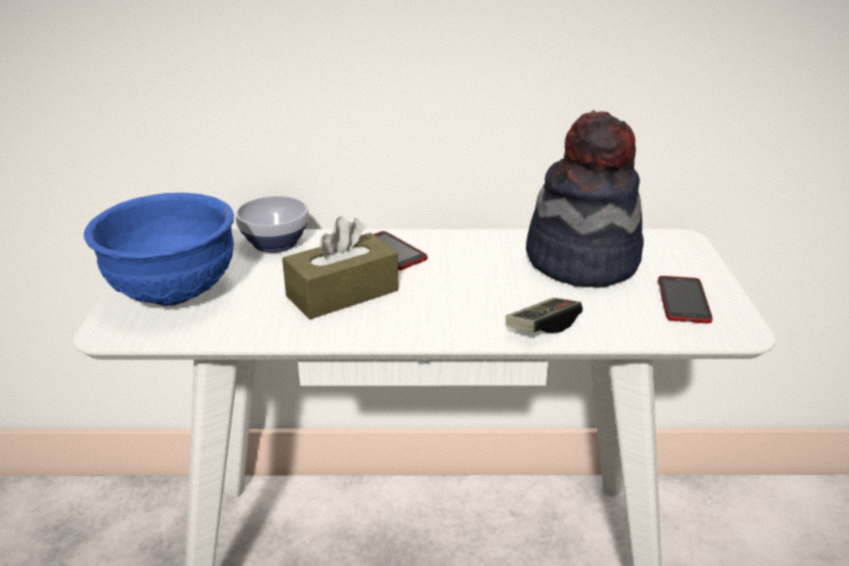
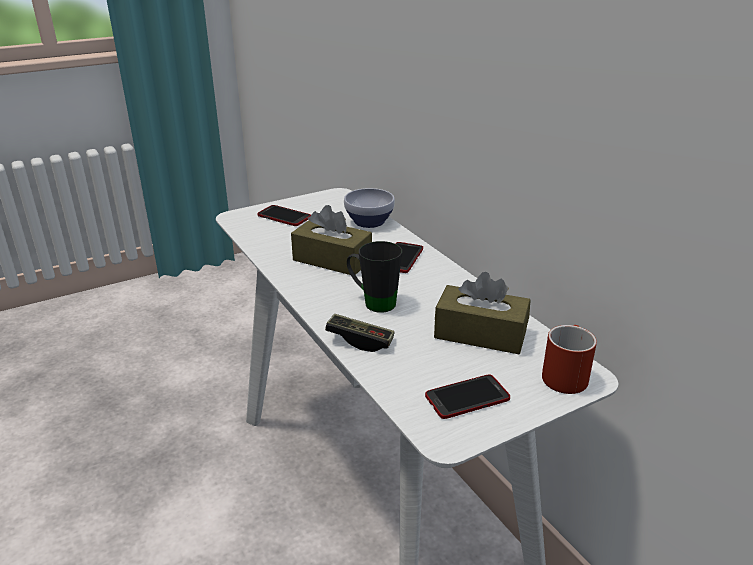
camera: 60 degrees right, 0 degrees up
blue bowl [84,193,234,306] -> phone [257,205,311,226]
hat [526,110,644,288] -> brown tissue box [434,272,531,354]
none -> black mug [347,241,402,313]
none -> red mug [542,325,597,394]

